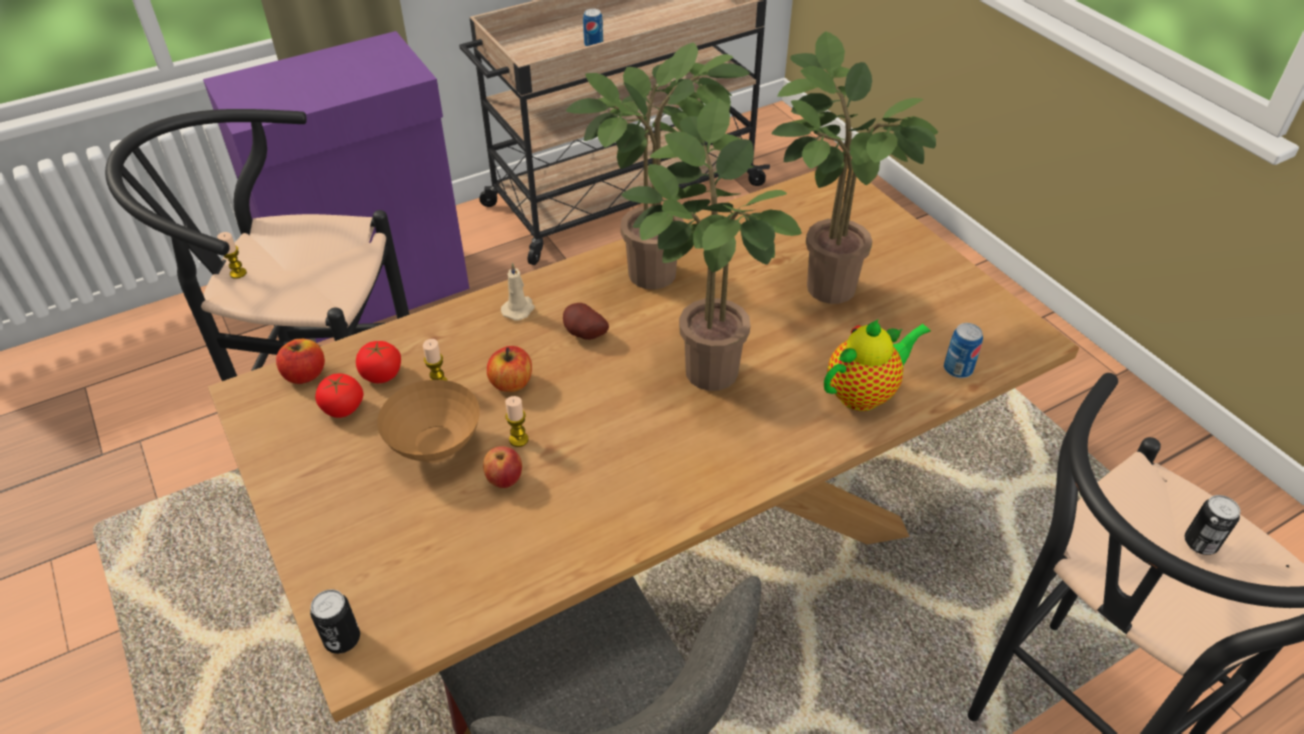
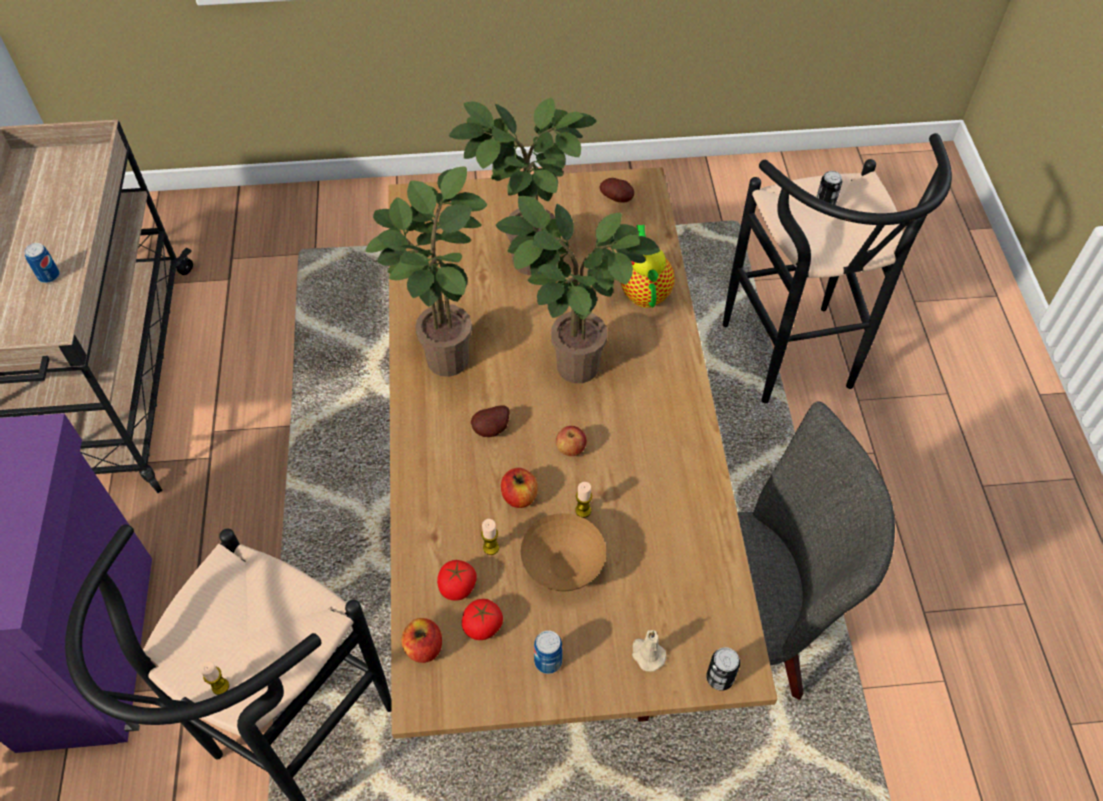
camera: 65 degrees left, 10 degrees up
apple [483,446,522,488] -> apple moved to [556,426,587,456]
beige candle [501,262,535,321] -> beige candle moved to [632,630,666,672]
can [944,323,983,378] -> can moved to [534,630,563,674]
none -> potato [599,178,634,203]

